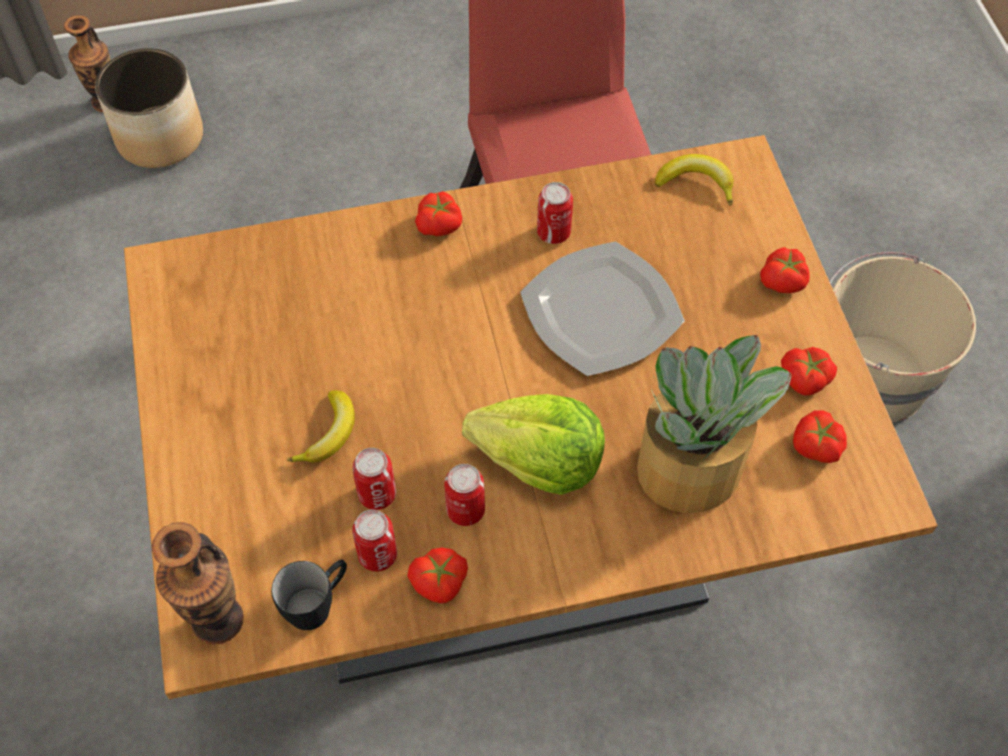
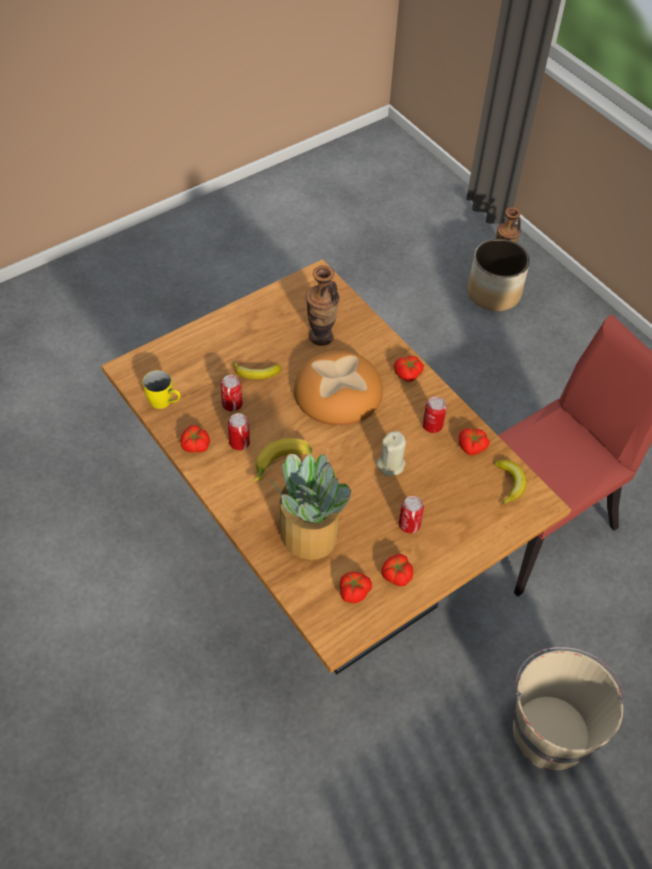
camera: 65 degrees right, 5 degrees down
vase [152,522,244,645] -> vase moved to [306,265,339,346]
black mug [271,559,347,630] -> yellow mug [143,370,181,409]
can [352,510,397,572] -> can moved to [399,496,424,533]
lettuce [462,394,605,495] -> banana [252,438,312,482]
plate [520,241,685,376] -> beige candle [376,431,406,476]
tomato [760,247,810,293] -> tomato moved to [459,428,490,455]
none -> bread [294,351,383,426]

